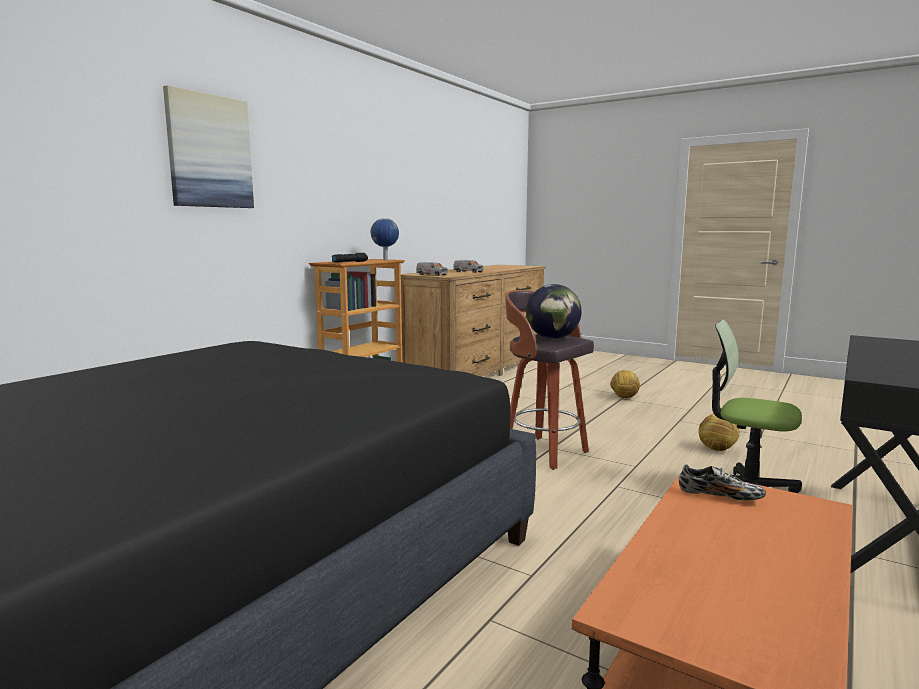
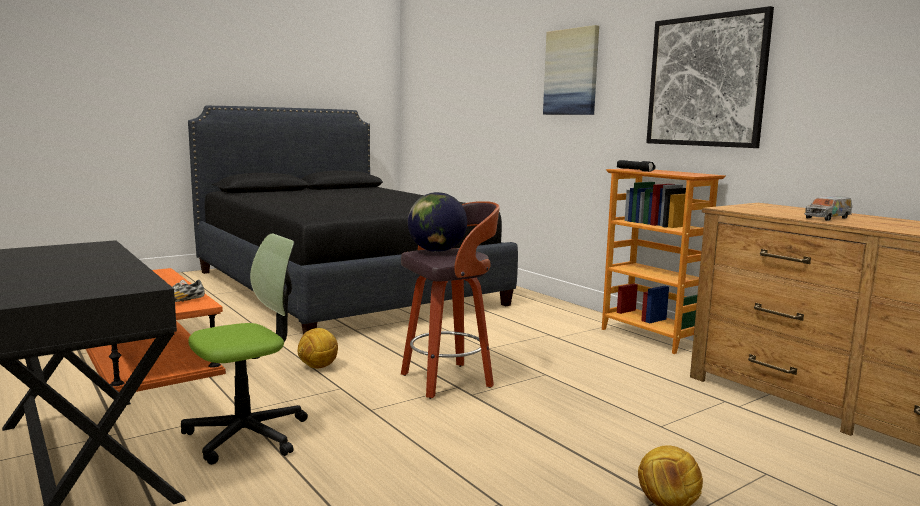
camera: 110 degrees right, 0 degrees up
globe [371,218,399,260] -> none
toy truck [416,262,448,276] -> none
football [699,414,740,451] -> football moved to [298,328,338,368]
none -> picture [646,6,774,148]

